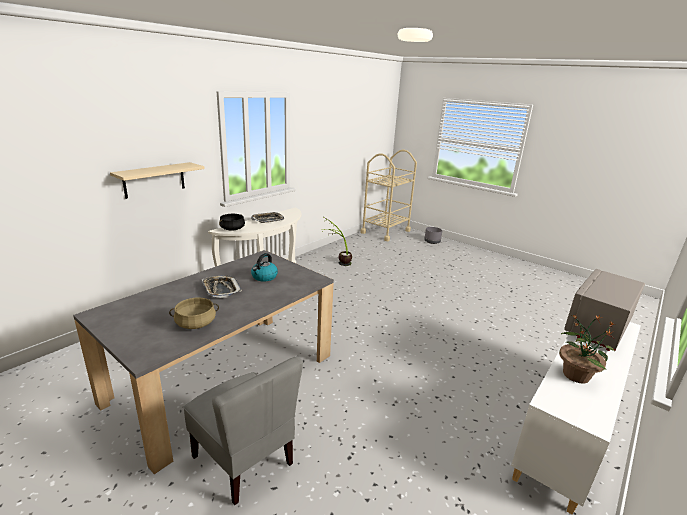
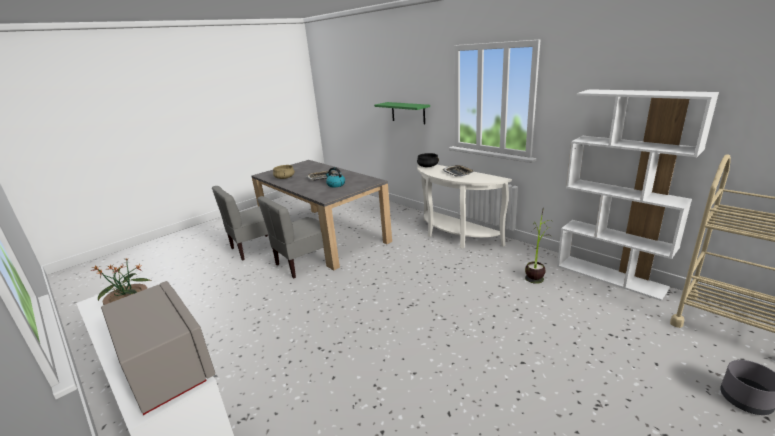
camera: 100 degrees right, 0 degrees up
beige shelf [110,162,205,199] -> green shelf [374,102,430,124]
none -> grey chair [257,196,324,279]
none -> white bookcase [557,89,719,301]

